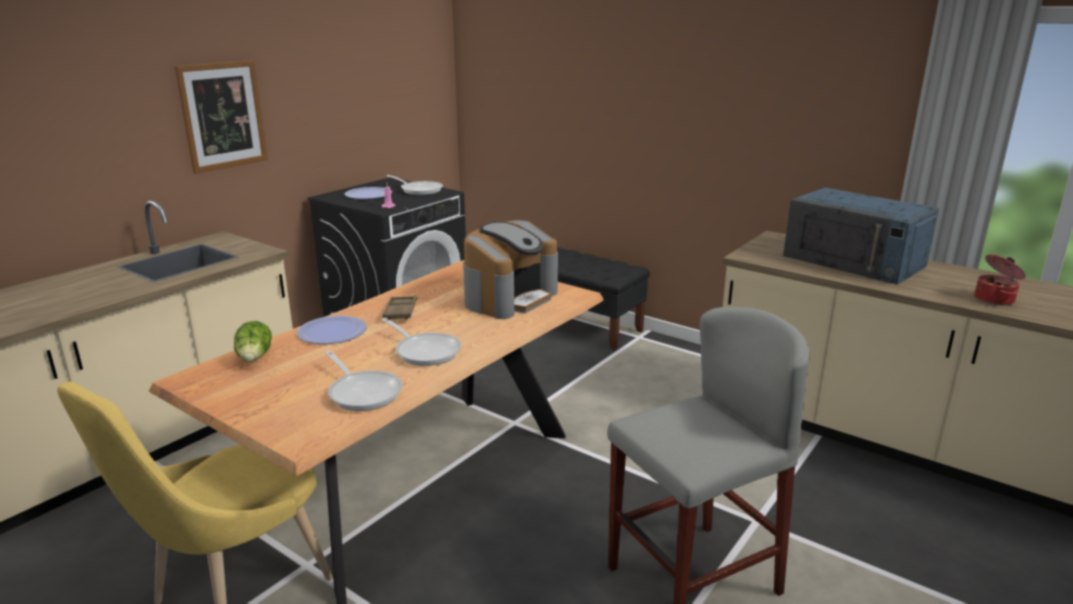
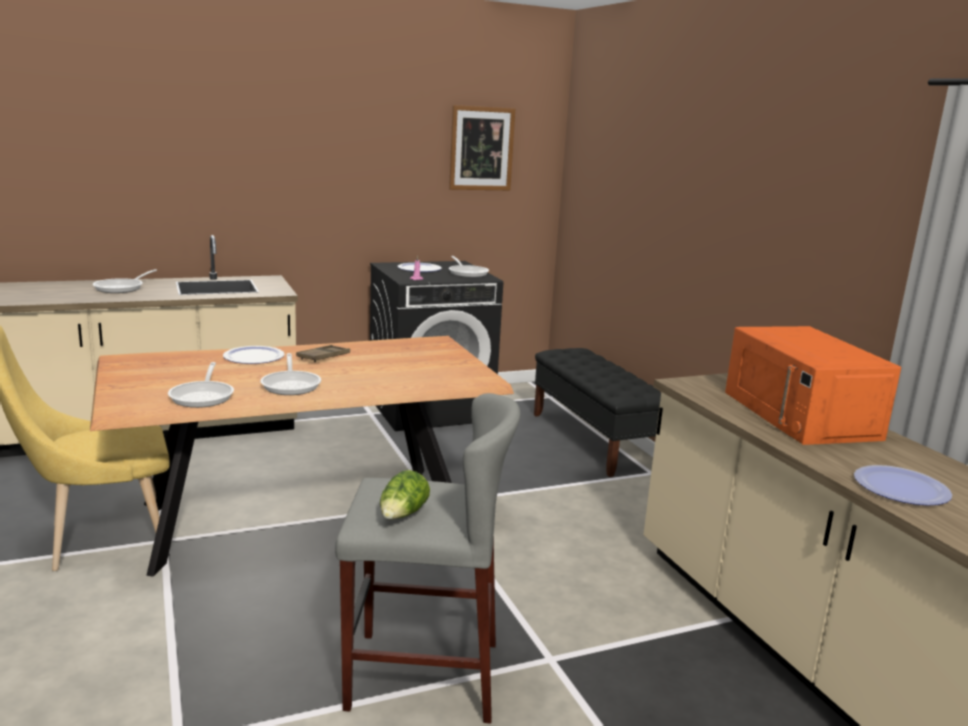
camera: 30 degrees right, 5 degrees down
picture [174,60,268,174] -> picture moved to [449,105,515,190]
lettuce [234,321,272,362] -> lettuce moved to [380,470,430,520]
coffee machine [463,220,558,319] -> none
blue microwave [783,187,939,285] -> orange microwave [725,326,901,445]
cooking pot [975,254,1026,306] -> plate [854,465,952,506]
none -> frying pan [93,269,157,293]

